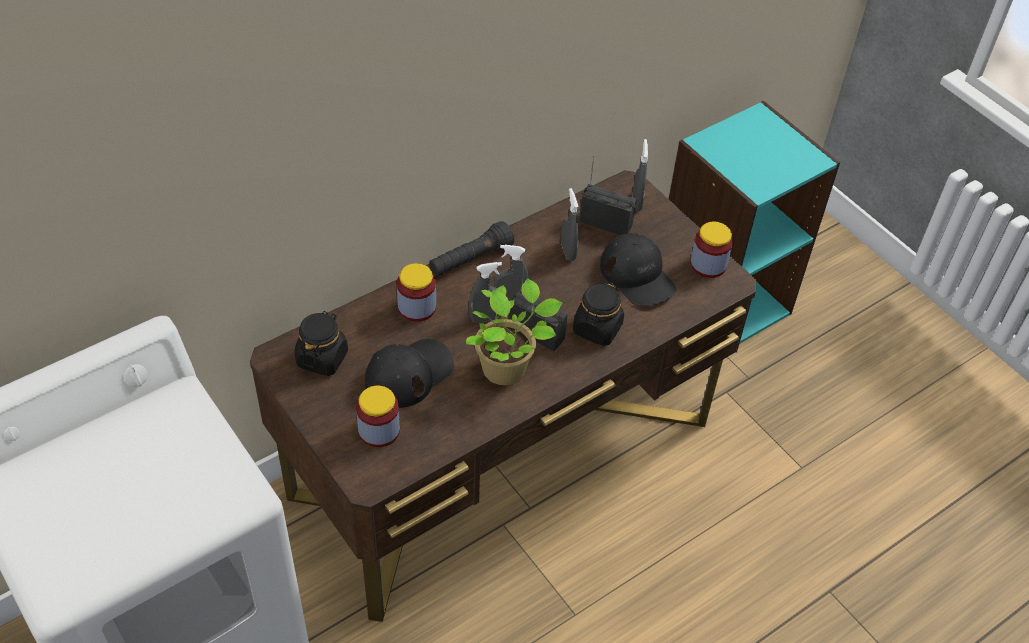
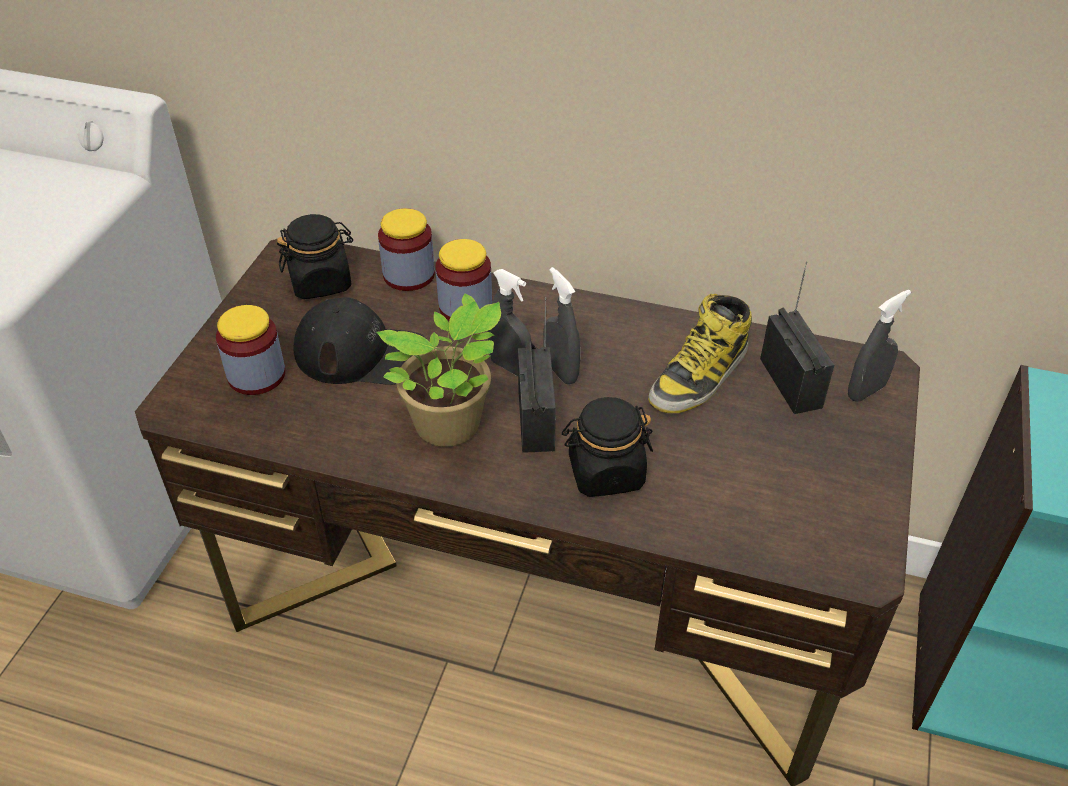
camera: 55 degrees right, 5 degrees down
black flashlight [429,221,514,276] -> none
grey spray bottle [561,188,579,261] -> boot [648,294,752,413]
black cap [600,233,677,307] -> none
jar [690,222,733,278] -> jar moved to [378,208,435,291]

